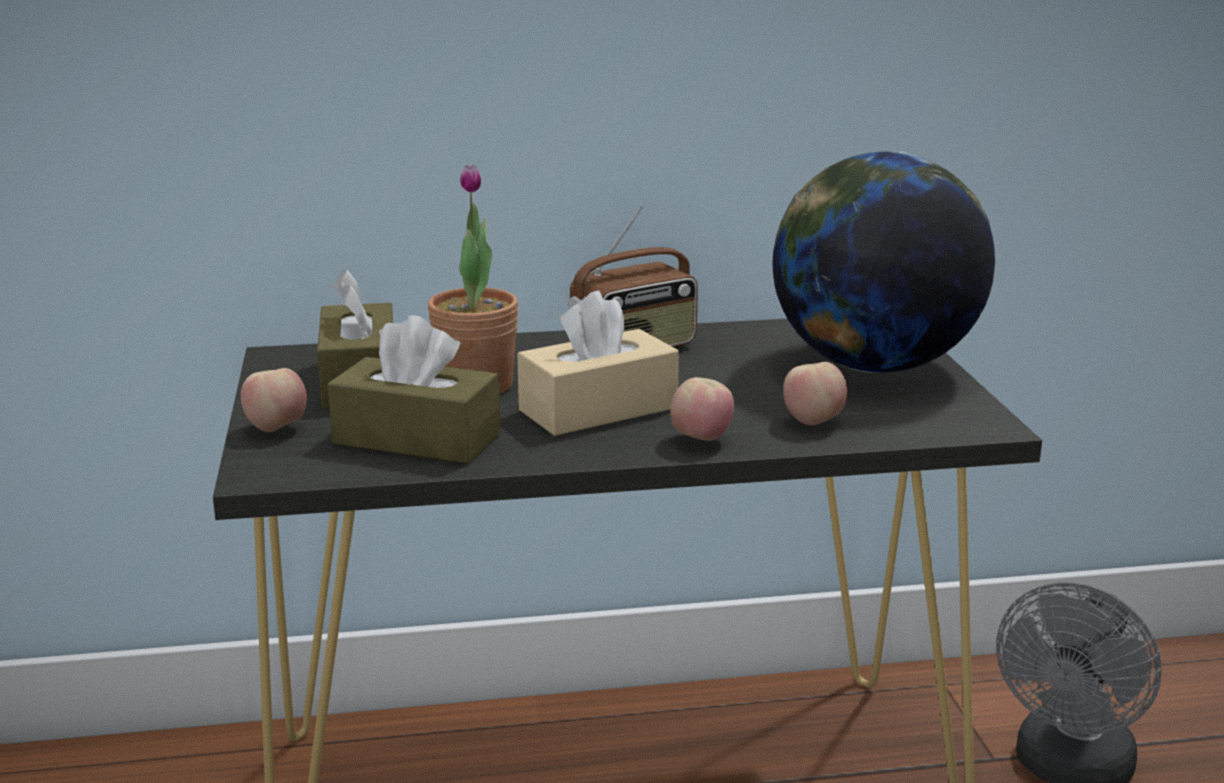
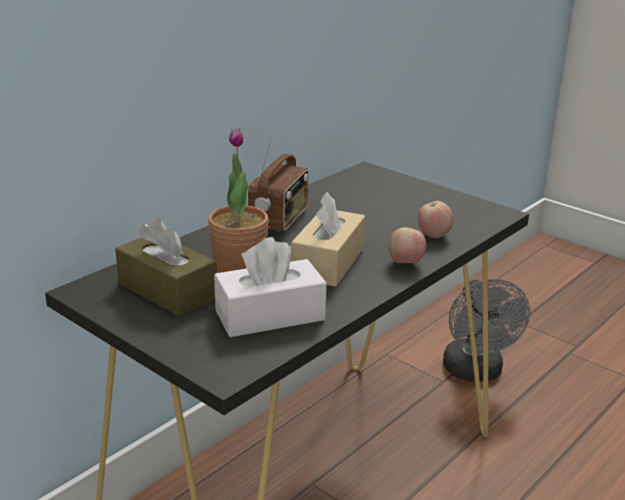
camera: 40 degrees left, 5 degrees up
apple [241,368,307,432] -> none
brown tissue box [328,315,501,464] -> white tissue box [214,237,327,337]
globe [772,151,995,373] -> none

